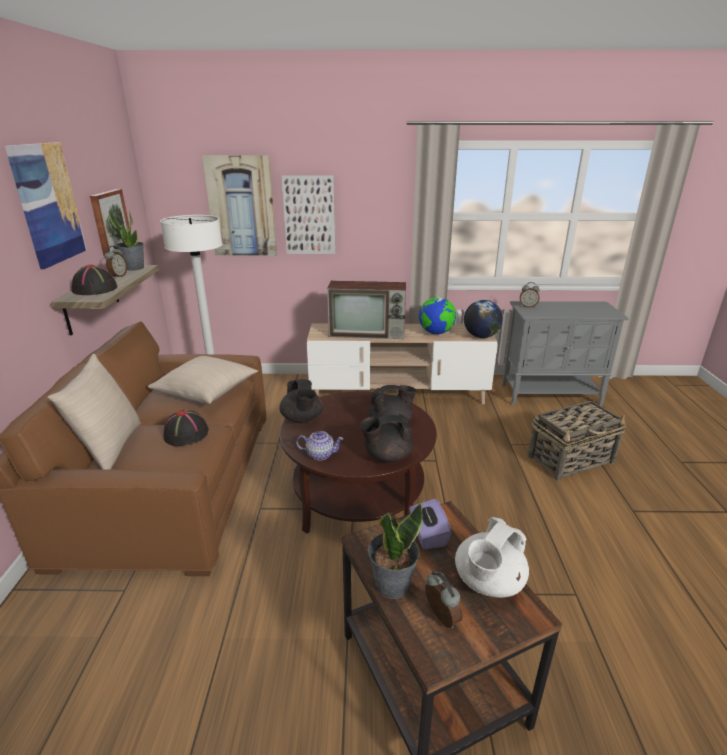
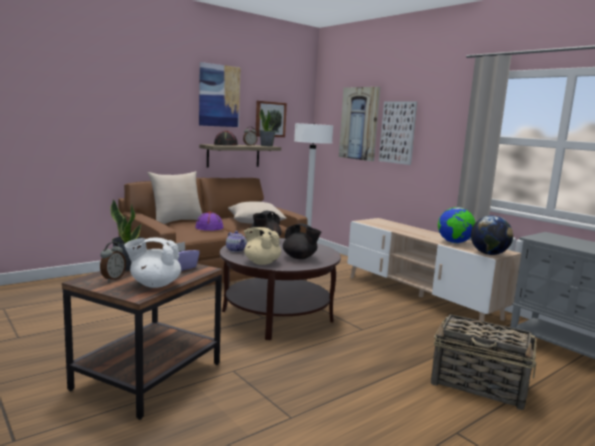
camera: 50 degrees right, 15 degrees down
black hat [164,410,209,446] -> purple hat [195,212,223,231]
television [327,281,406,339] -> none
black teapot [360,414,413,463] -> beige teapot [244,227,281,265]
alarm clock [520,282,540,308] -> none

